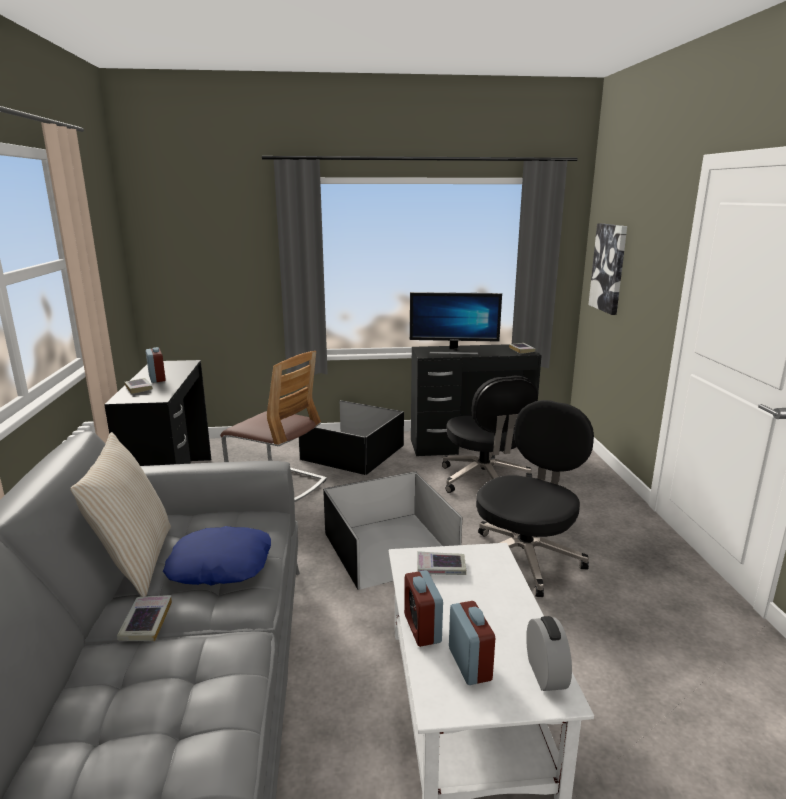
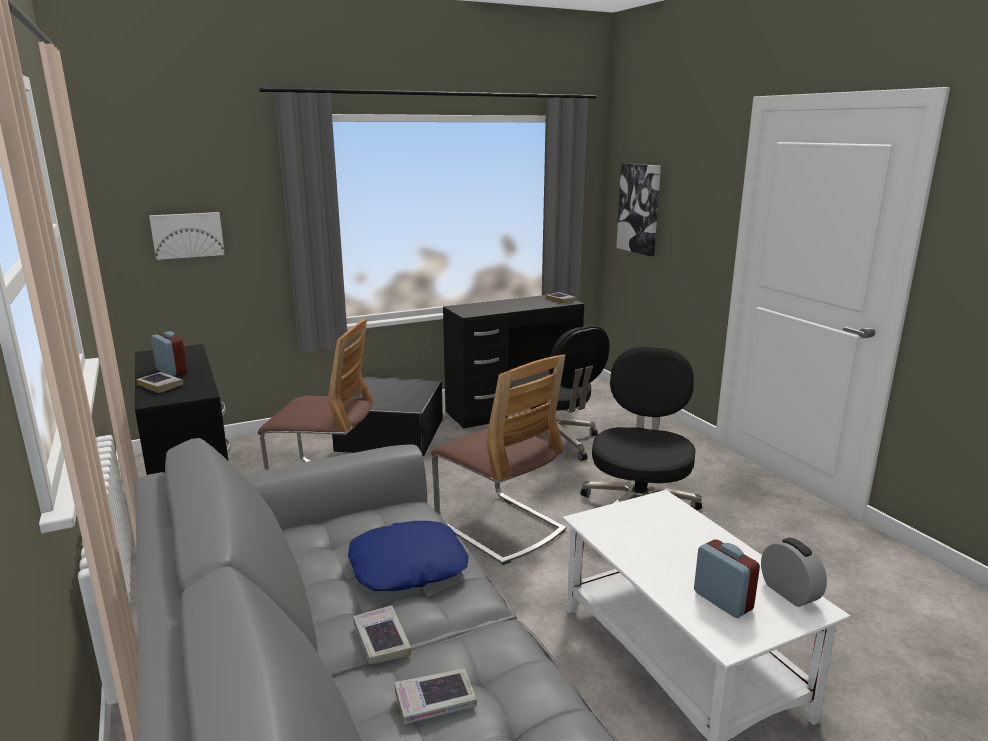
camera: 20 degrees left, 0 degrees up
beige pillow [70,432,171,597] -> none
black storage box [323,471,462,589] -> chair [431,355,566,565]
alarm clock [404,570,443,647] -> none
monitor [410,292,502,355] -> none
book [417,551,466,575] -> book moved to [394,668,477,724]
none -> picture [149,212,225,260]

